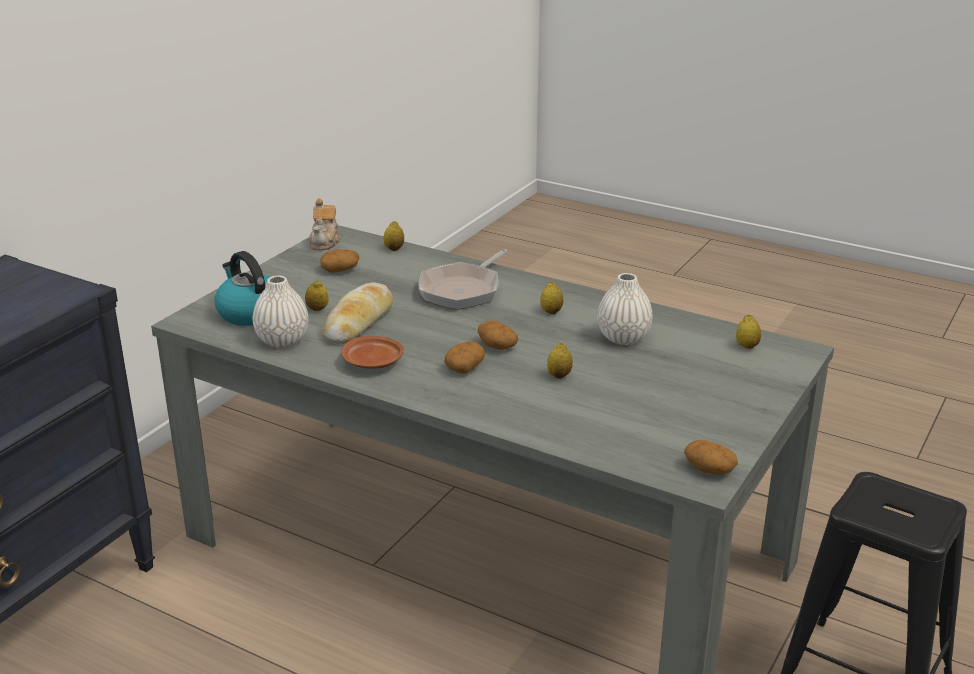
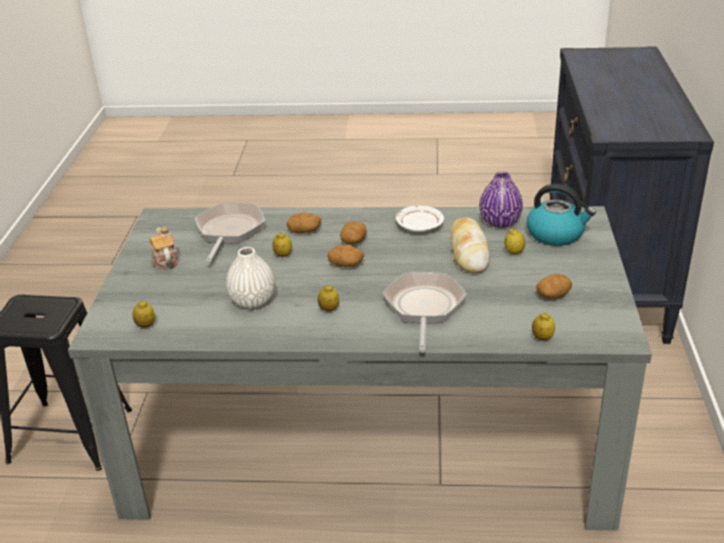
camera: 155 degrees right, 5 degrees up
white vase [253,275,309,348] -> purple vase [479,171,523,228]
teapot [309,199,340,250] -> teapot moved to [150,227,178,269]
brown plate [341,336,404,369] -> white plate [396,206,444,232]
potato [684,440,738,475] -> potato moved to [287,212,321,233]
none -> frying pan [195,203,265,264]

